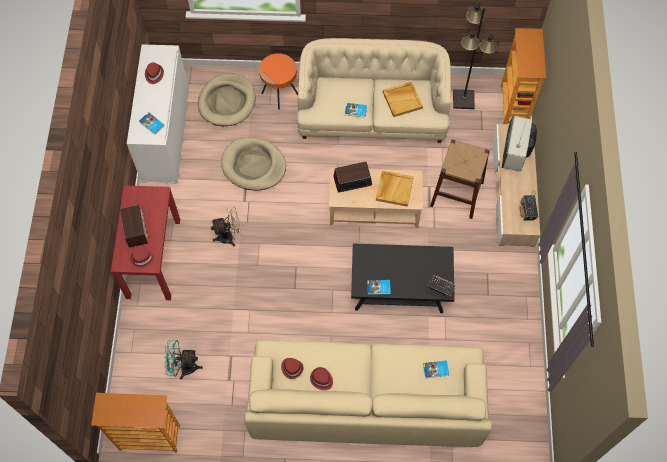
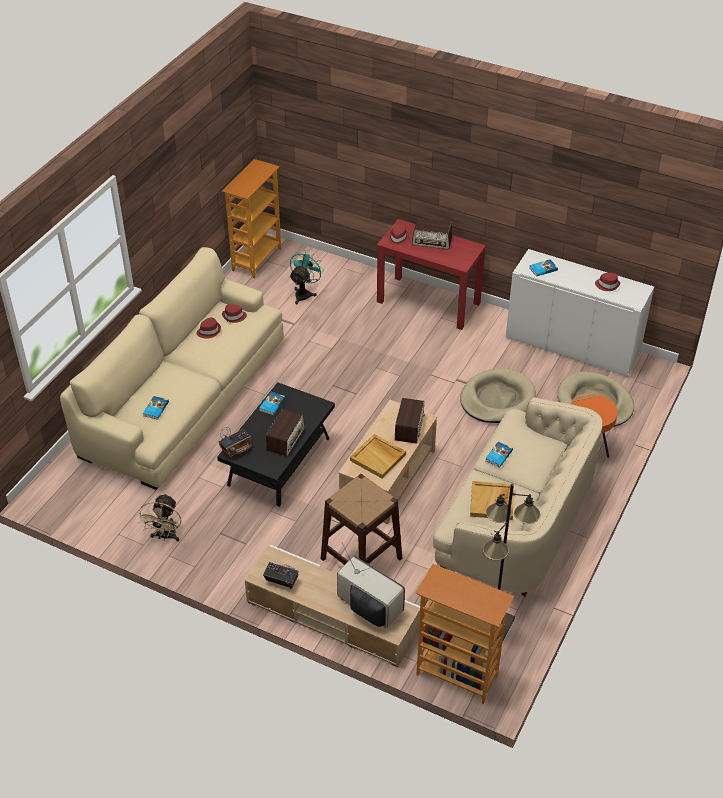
camera: 115 degrees right, 20 degrees down
beige fan [211,206,242,246] -> beige fan moved to [137,493,181,541]
none -> radio [266,409,305,457]

